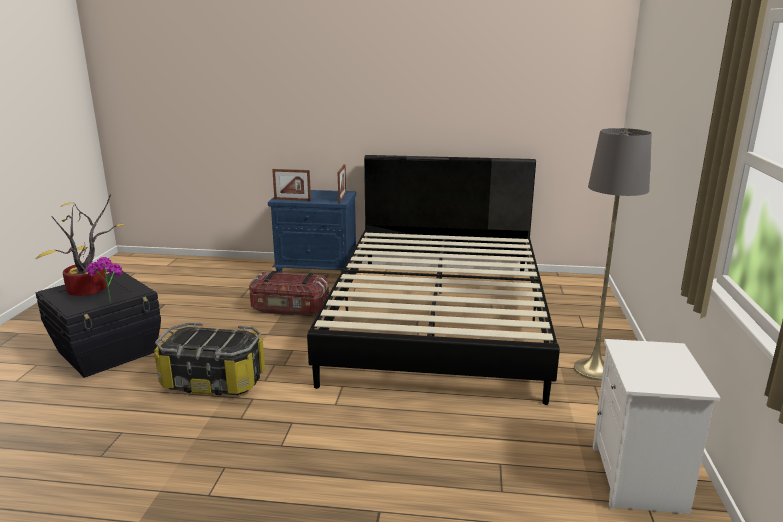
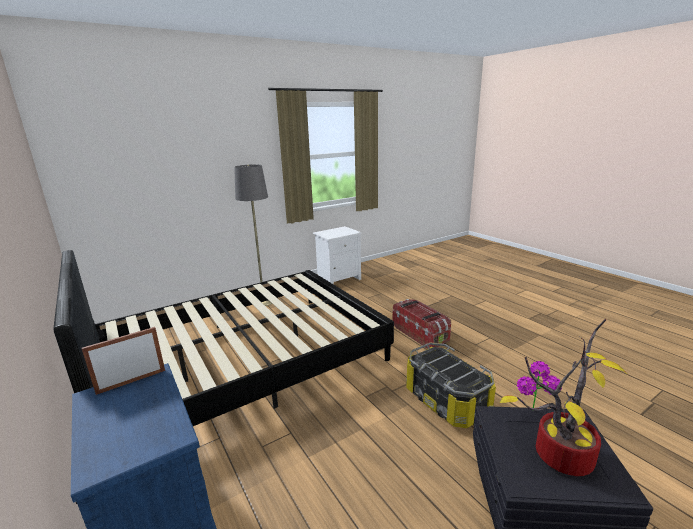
camera: 130 degrees left, 0 degrees up
storage box [249,271,329,316] -> storage box moved to [393,299,451,349]
picture frame [272,169,311,201] -> none

